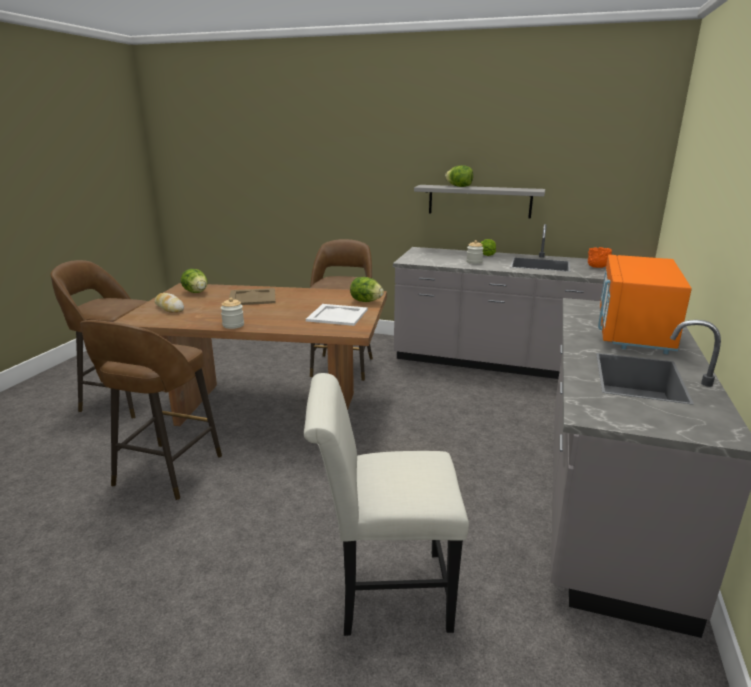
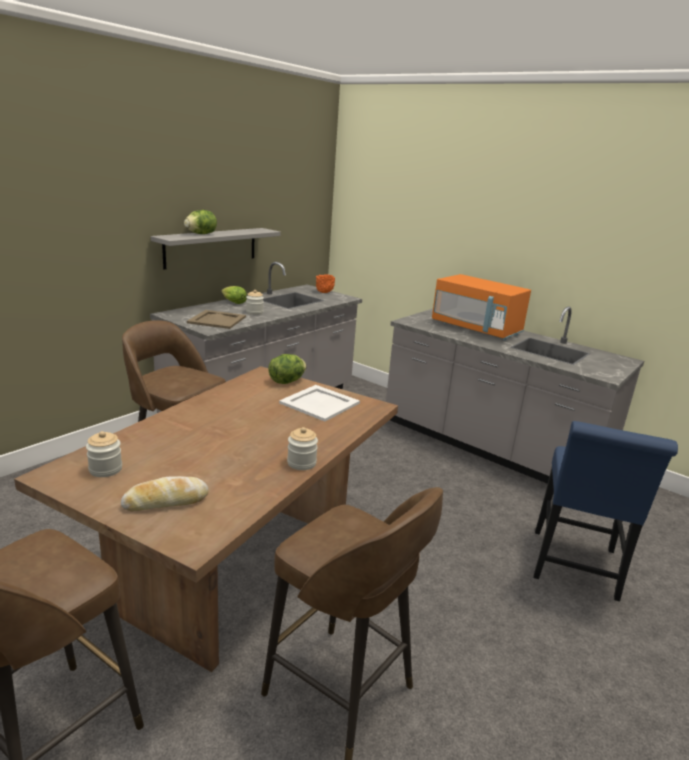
camera: 70 degrees left, 0 degrees up
lettuce [181,269,208,293] -> jar [86,431,122,477]
beige tray [229,288,276,305] -> beige tray moved to [187,310,246,329]
white chair [304,373,469,636] -> blue chair [534,421,678,601]

